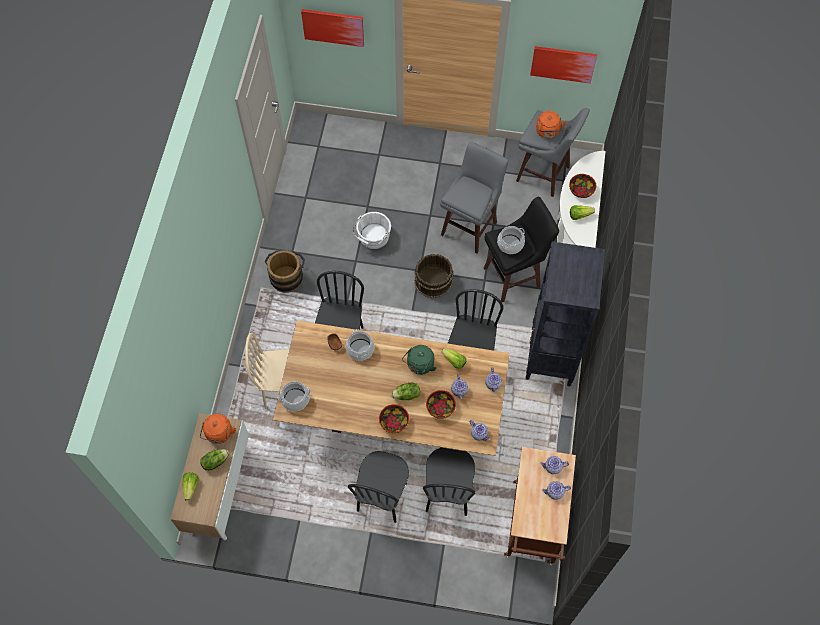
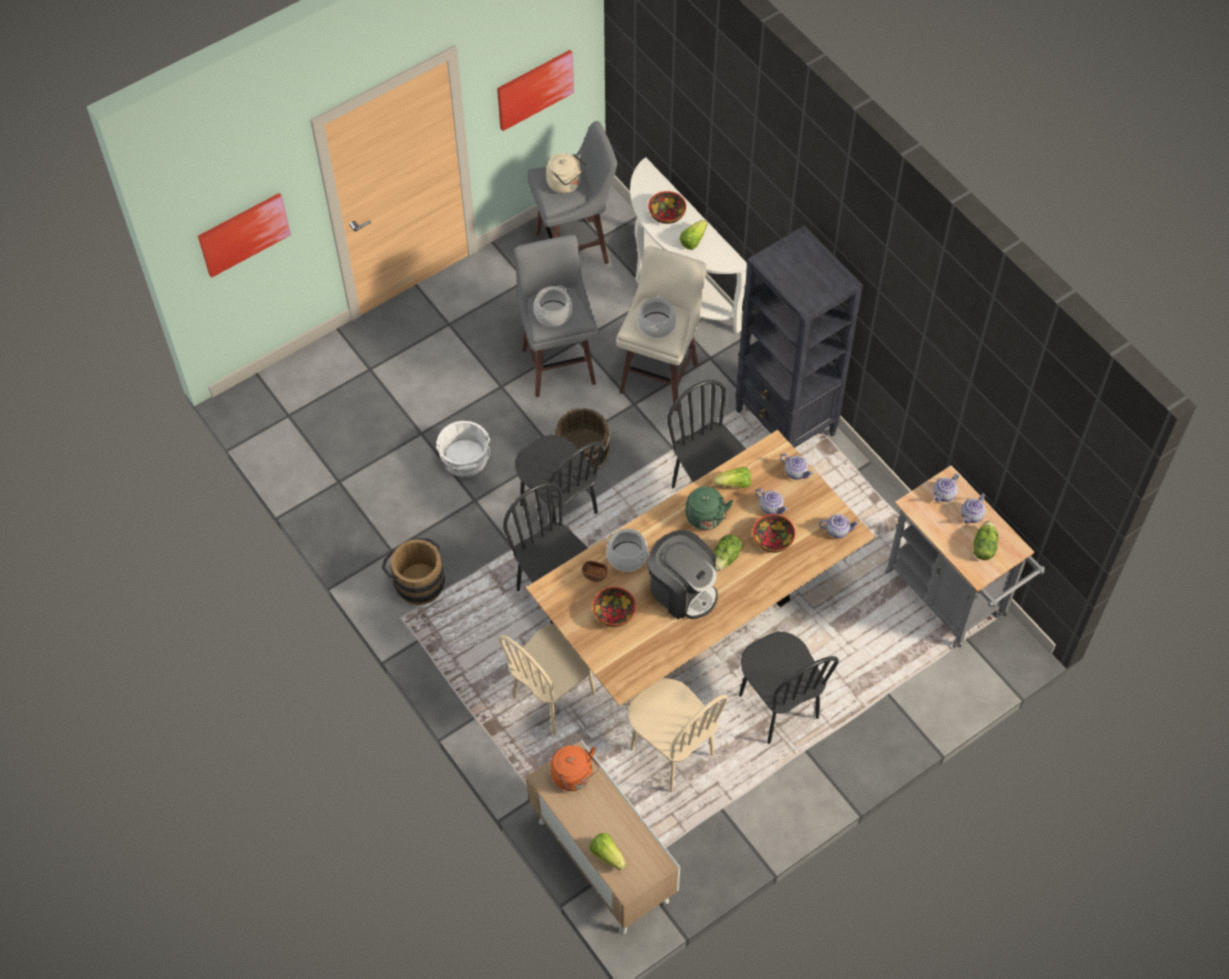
camera: 45 degrees left, 5 degrees down
lettuce [200,449,229,471] -> lettuce moved to [974,521,999,560]
cooking pot [278,381,310,411] -> cooking pot moved to [533,286,572,326]
bowl [379,404,409,433] -> bowl moved to [593,587,636,627]
black chair [423,448,475,516] -> black chair moved to [515,435,604,522]
black stool [484,197,559,302] -> beige stool [616,246,707,411]
brown cart [504,447,576,565] -> grey cart [885,465,1045,648]
orange kettle [536,111,567,139] -> beige kettle [546,153,587,193]
none -> beige chair [628,678,728,792]
none -> coffee machine [648,530,718,619]

